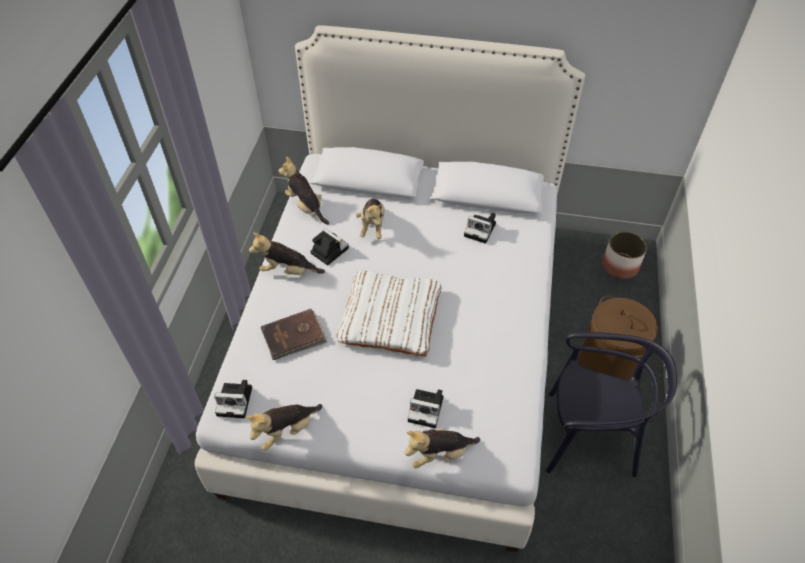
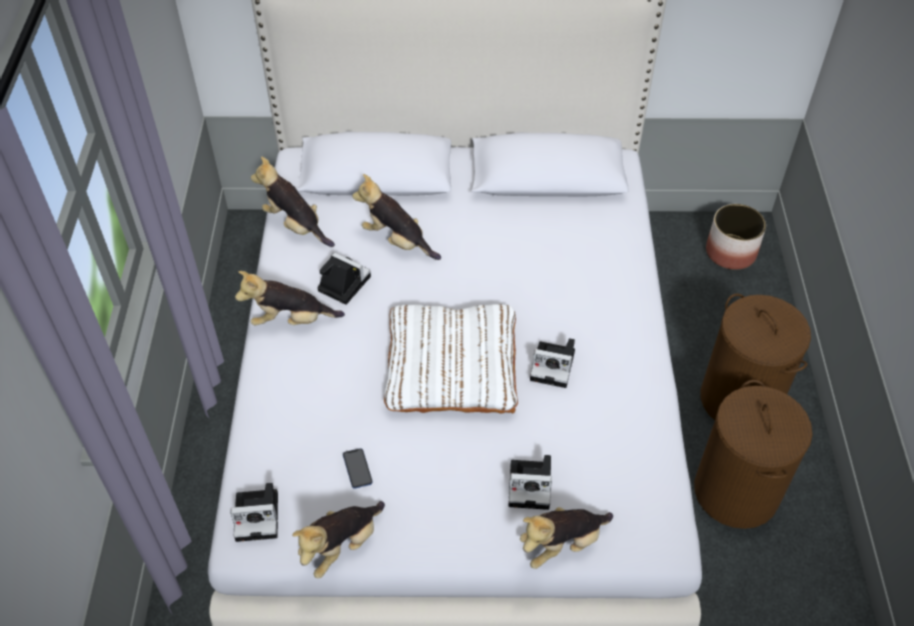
camera: 10 degrees left, 0 degrees up
brown book [261,309,327,360] -> none
plush toy [356,199,385,239] -> plush toy turned 135 degrees clockwise [352,174,441,260]
camera [464,213,496,244] -> camera moved to [530,338,575,388]
black chair [546,332,677,477] -> brown laundry basket [694,380,813,529]
none -> phone [343,448,373,489]

